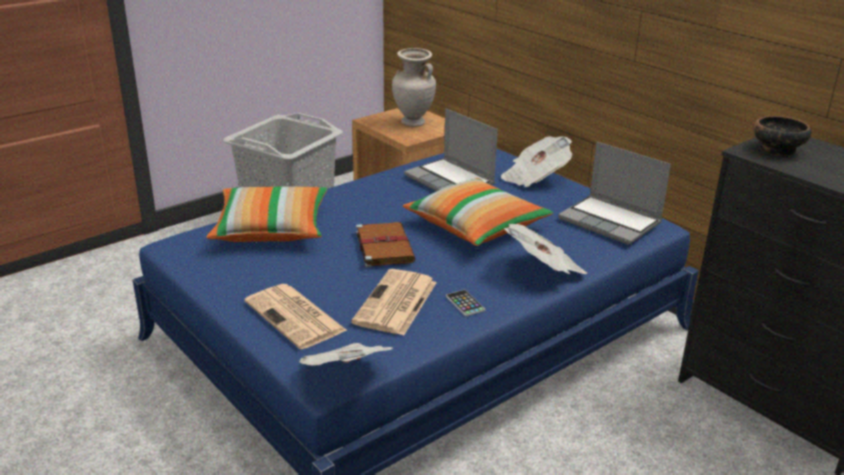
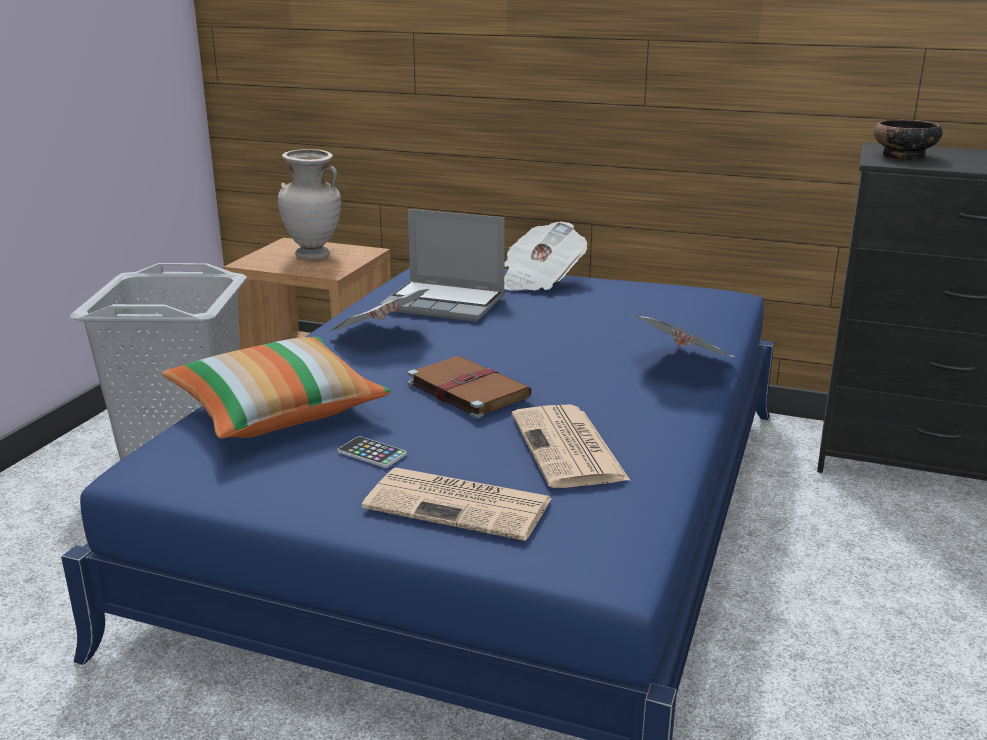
camera: 30 degrees left, 5 degrees down
newspaper [299,343,394,365] -> newspaper moved to [329,289,429,332]
pillow [403,178,553,246] -> none
phone [446,290,485,316] -> phone moved to [338,436,407,468]
laptop [558,142,671,245] -> none

